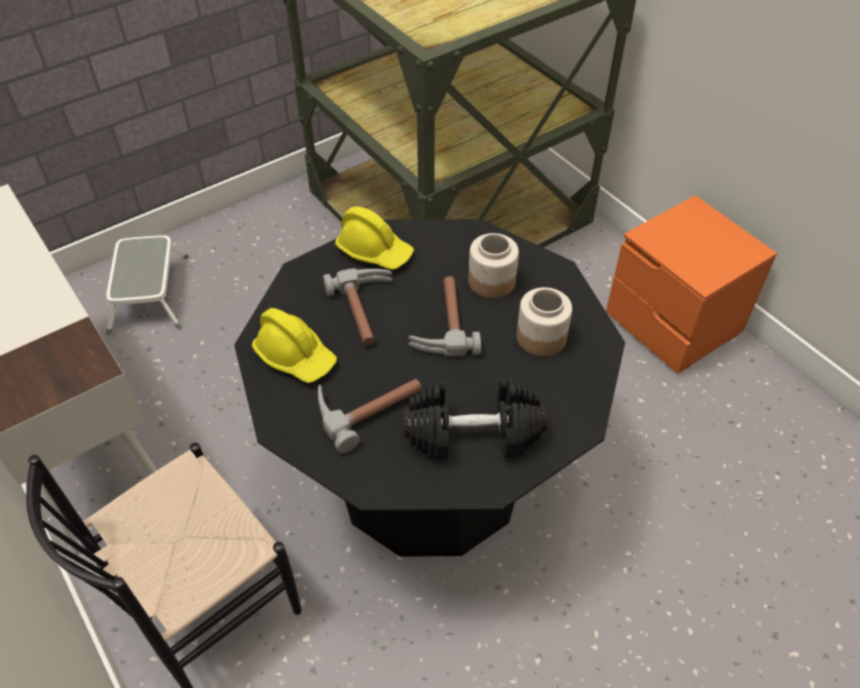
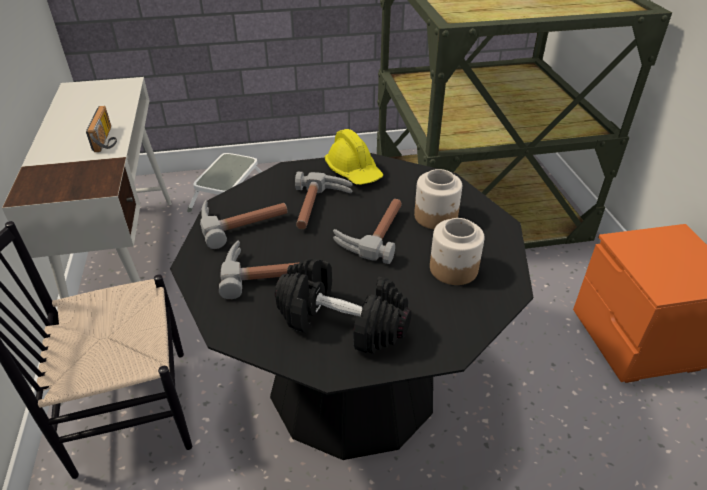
camera: 25 degrees right, 10 degrees down
yellow hard hat [252,308,337,383] -> hammer [200,200,288,249]
none -> radio [86,106,117,152]

